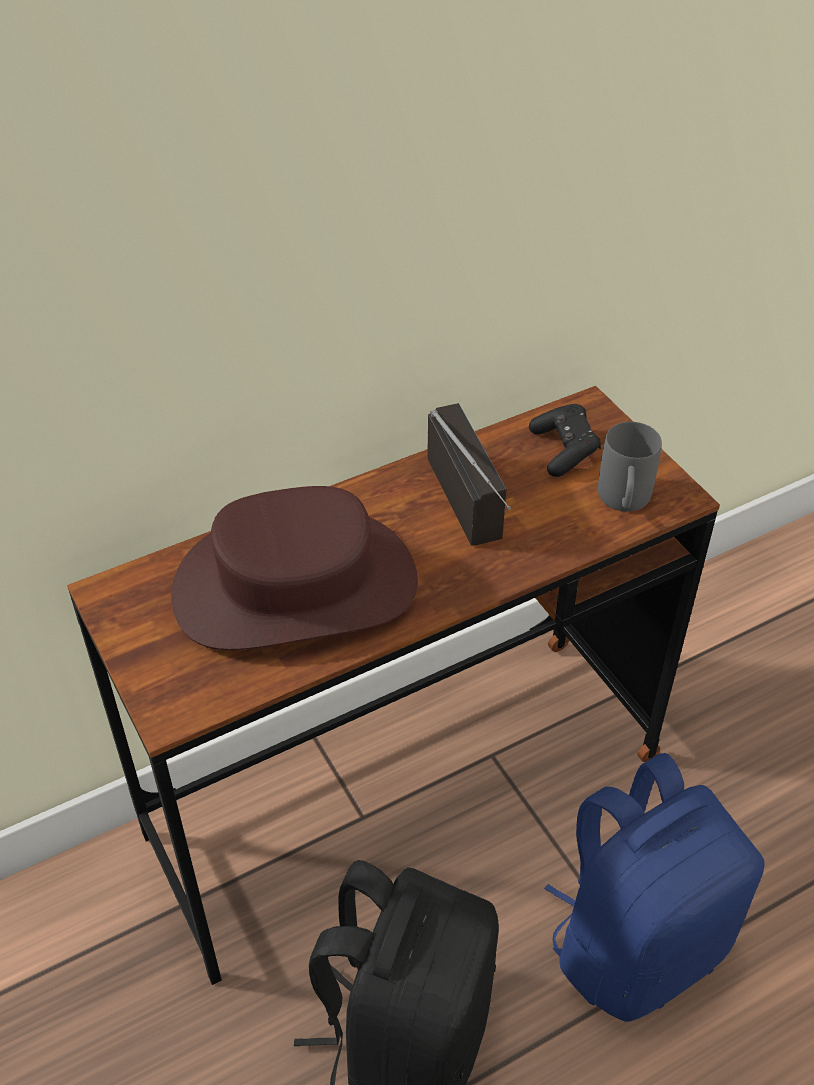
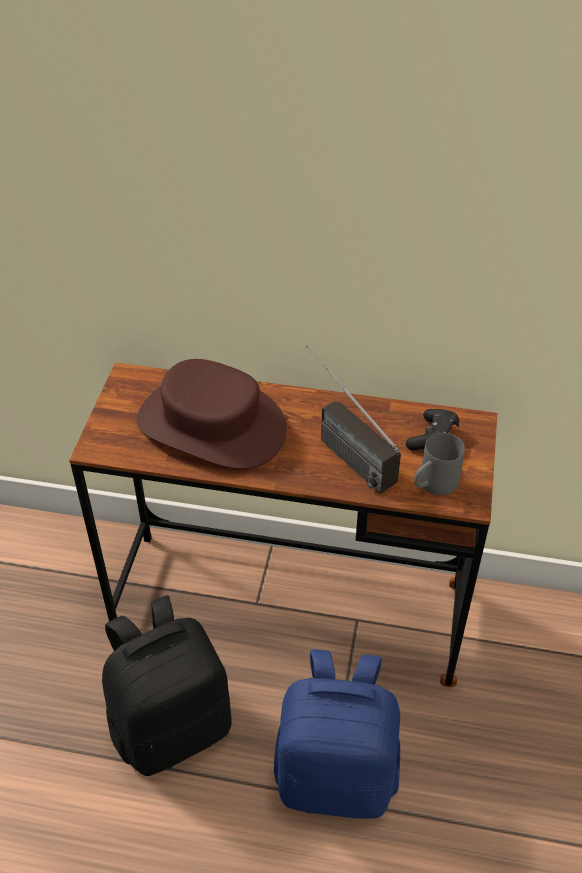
camera: 40 degrees right, 0 degrees up
radio [427,403,511,545] -> radio turned 120 degrees clockwise [306,345,401,494]

